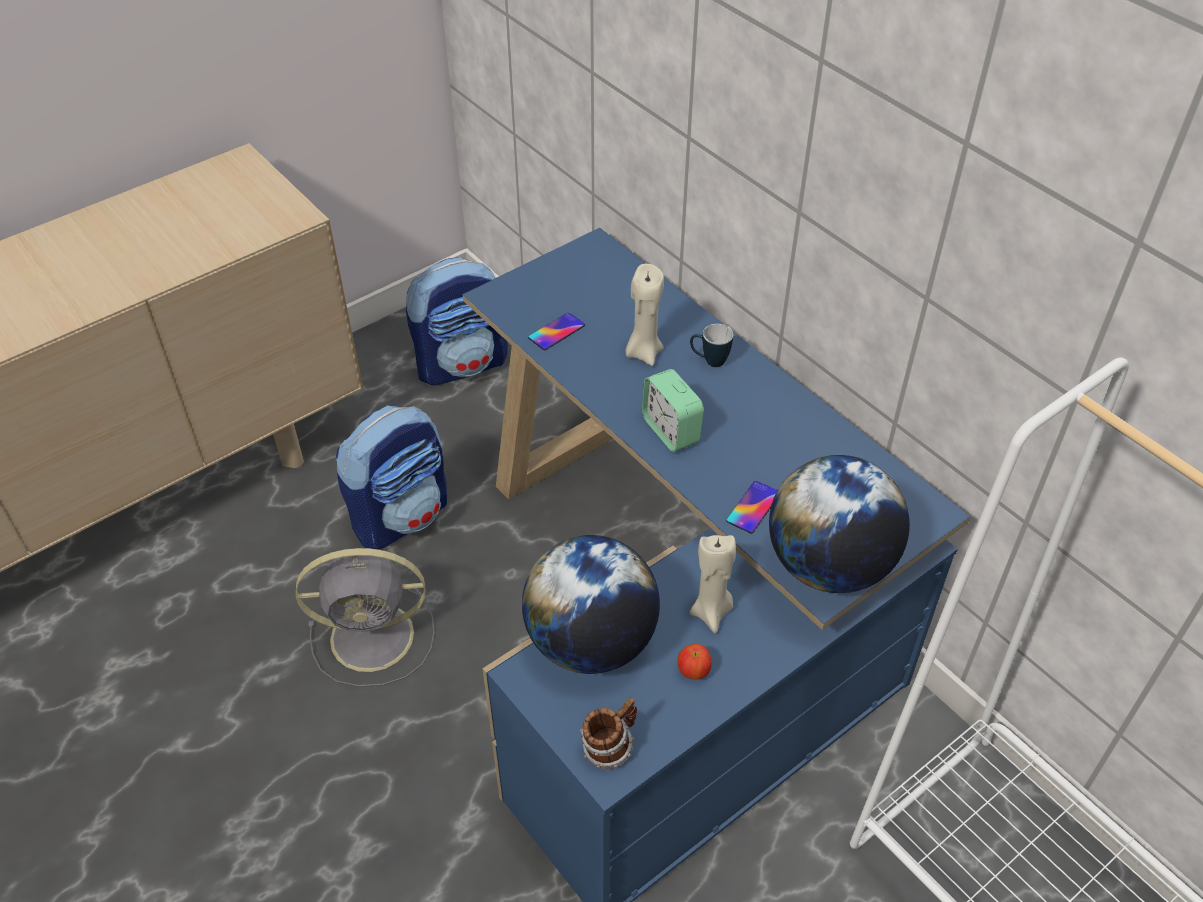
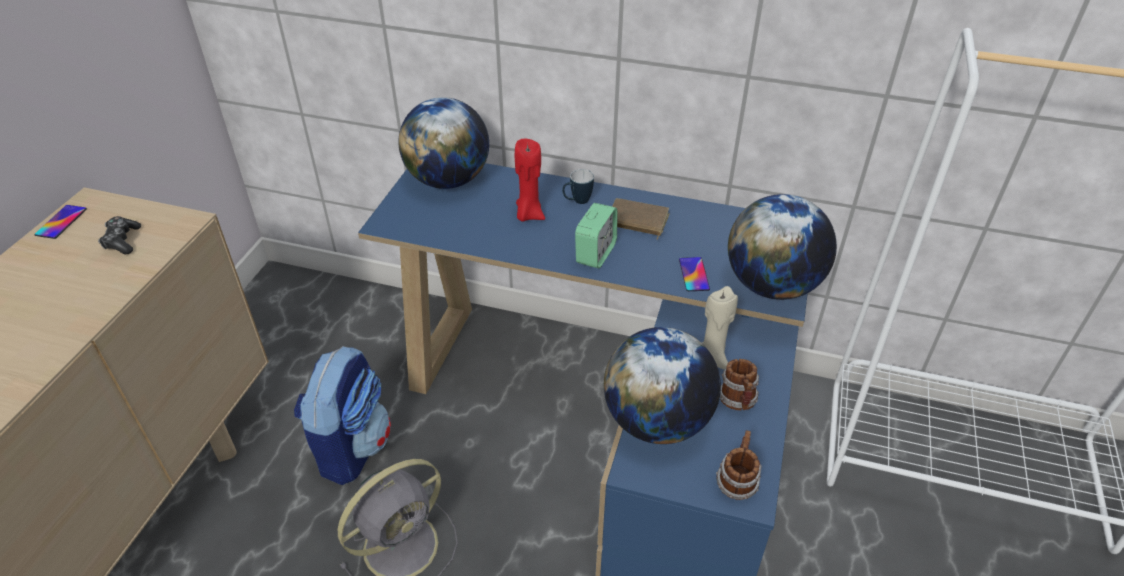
camera: 35 degrees left, 5 degrees down
backpack [406,257,508,385] -> none
phone [528,312,585,350] -> phone moved to [34,205,87,239]
beige candle [625,264,664,366] -> red candle [515,139,545,222]
alarm clock [642,369,704,452] -> alarm clock turned 90 degrees counterclockwise [575,203,618,268]
apple [677,644,712,680] -> mug [720,359,759,410]
none -> game controller [98,216,141,255]
none -> globe [398,97,489,189]
none -> brown book [612,198,669,240]

